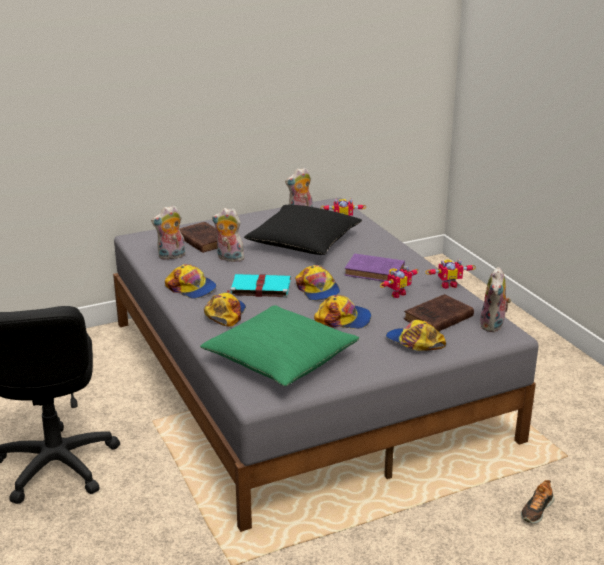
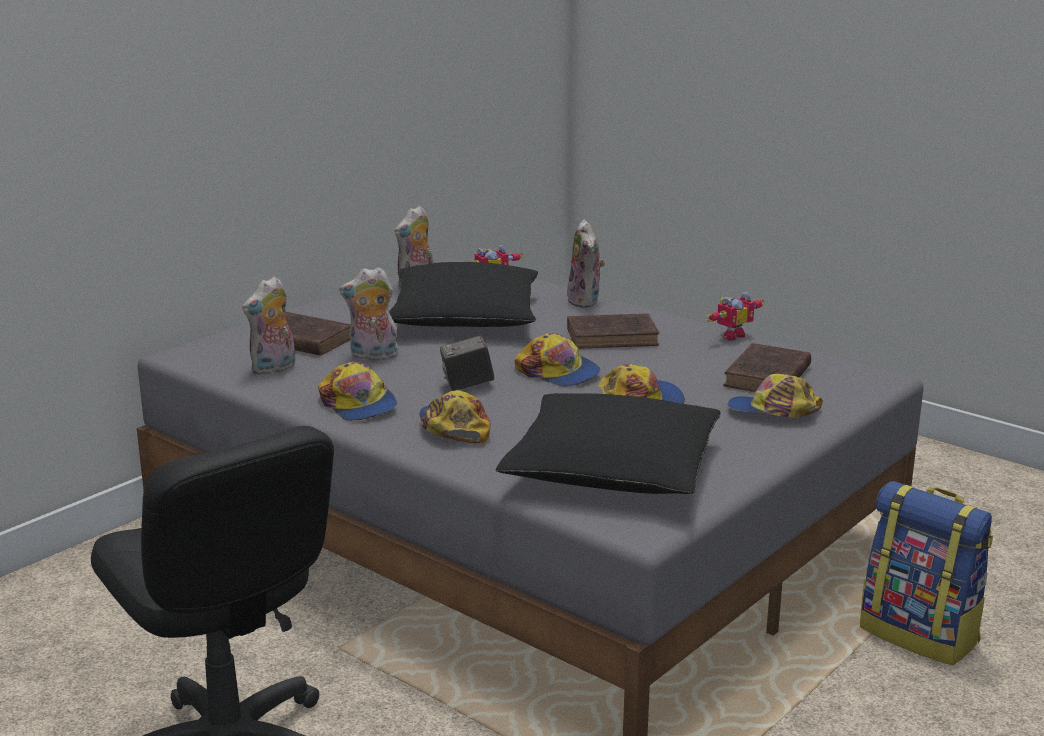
camera: 25 degrees left, 5 degrees down
cap [165,264,217,299] -> cap turned 45 degrees clockwise [318,362,397,421]
green pillow [200,305,360,386] -> black pillow [495,393,721,494]
turquoise book [228,274,291,298] -> camera [440,335,494,391]
purple book [344,253,405,282] -> brown book [567,314,659,349]
toy robot [380,265,419,298] -> none
plush toy [480,267,511,332] -> plush toy moved to [567,220,605,308]
shoe [521,480,555,524] -> none
none -> backpack [860,481,993,666]

